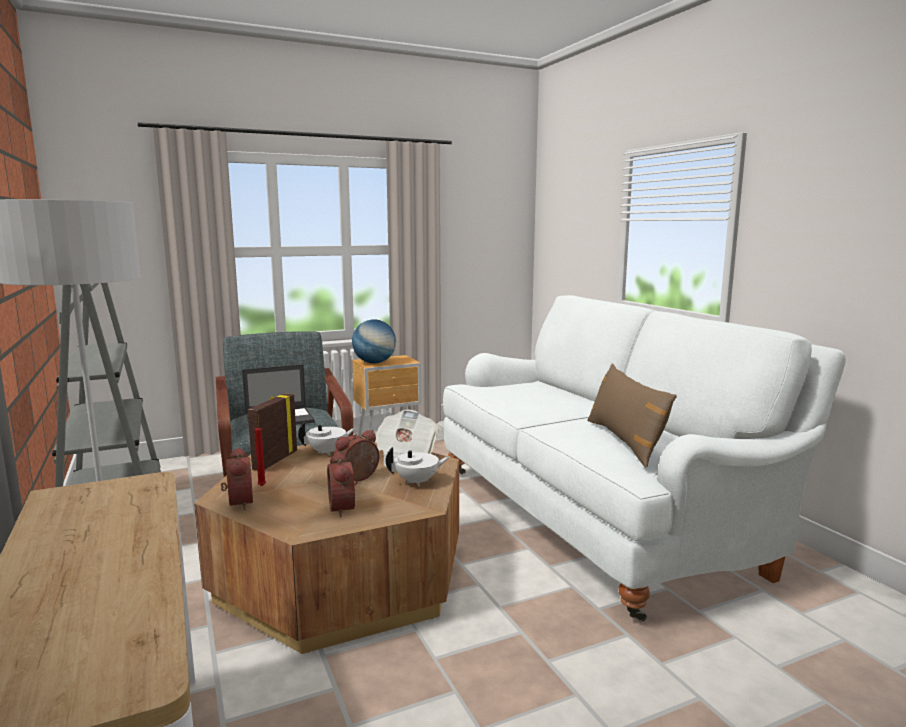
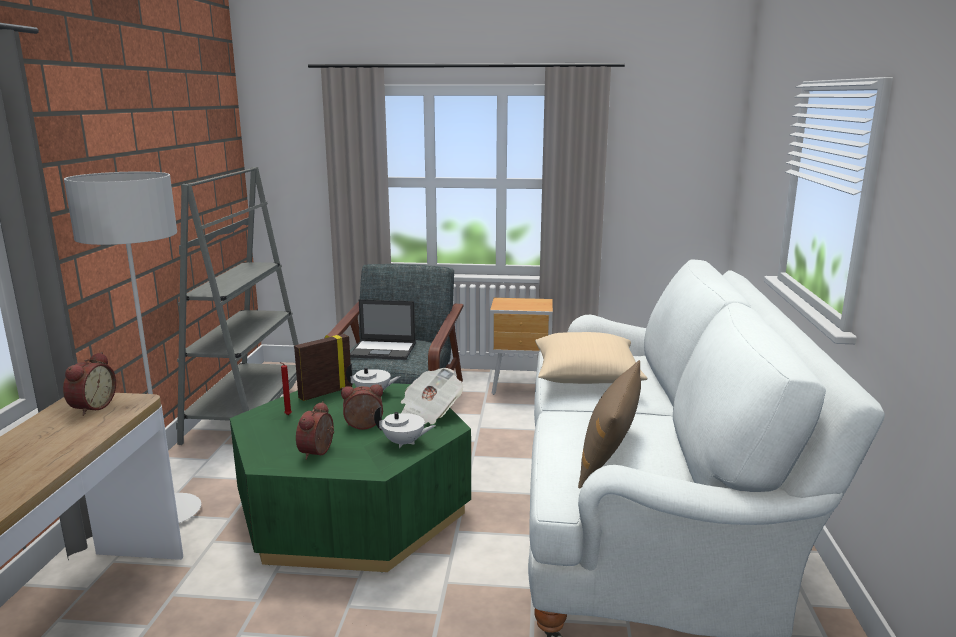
camera: 30 degrees right, 5 degrees up
brown coffee table [194,437,459,654] -> green coffee table [230,383,471,572]
alarm clock [221,448,253,510] -> alarm clock moved to [63,352,116,416]
globe [352,319,396,363] -> none
none -> beige pillow [535,332,647,384]

